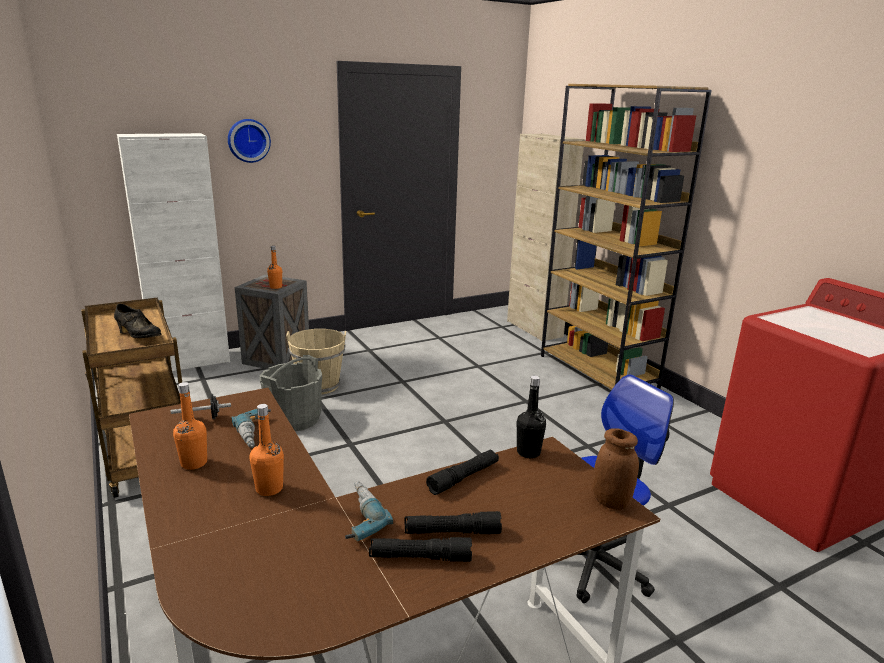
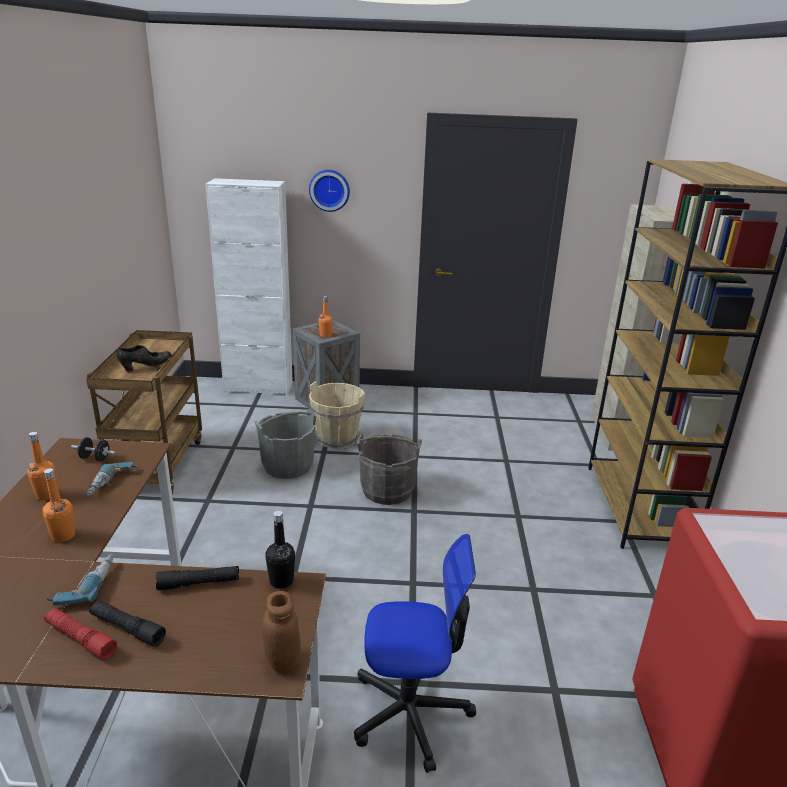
camera: 30 degrees right, 5 degrees up
black shoe [114,304,161,338] -> black shoe turned 90 degrees counterclockwise [116,345,172,372]
black flashlight [369,537,472,562] -> red flashlight [44,608,117,660]
none -> grey bucket [357,434,422,505]

